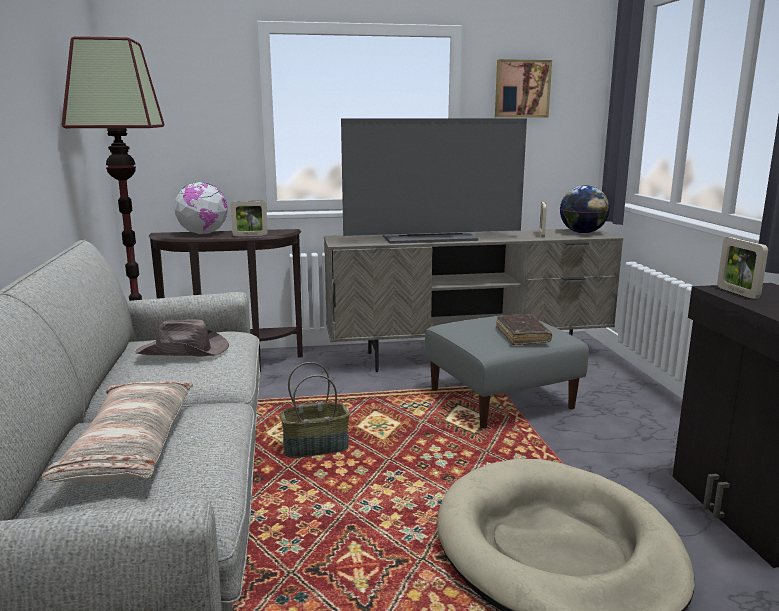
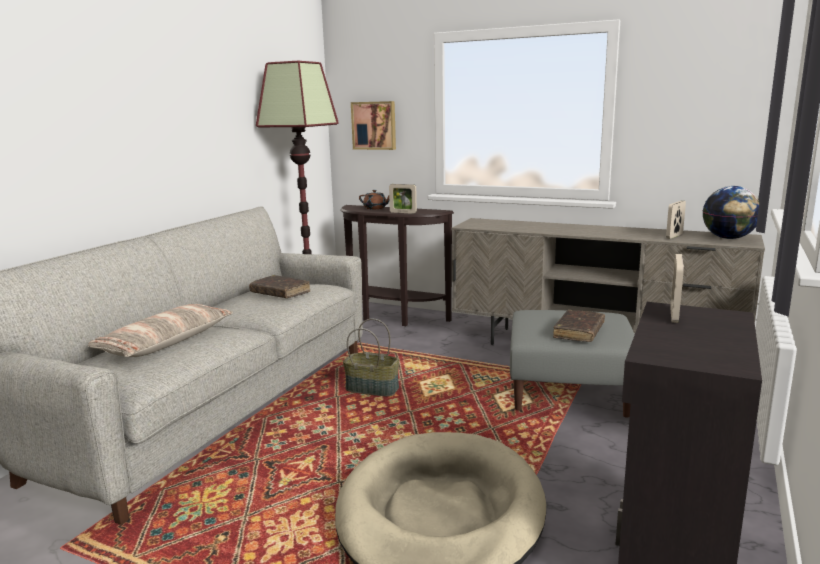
camera: 35 degrees right, 0 degrees up
brown hat [136,319,229,356] -> brown book [249,275,311,298]
globe [175,182,228,234] -> brown teapot [359,190,389,209]
television [341,119,527,244] -> none
picture [495,59,552,117] -> picture moved to [351,101,396,150]

